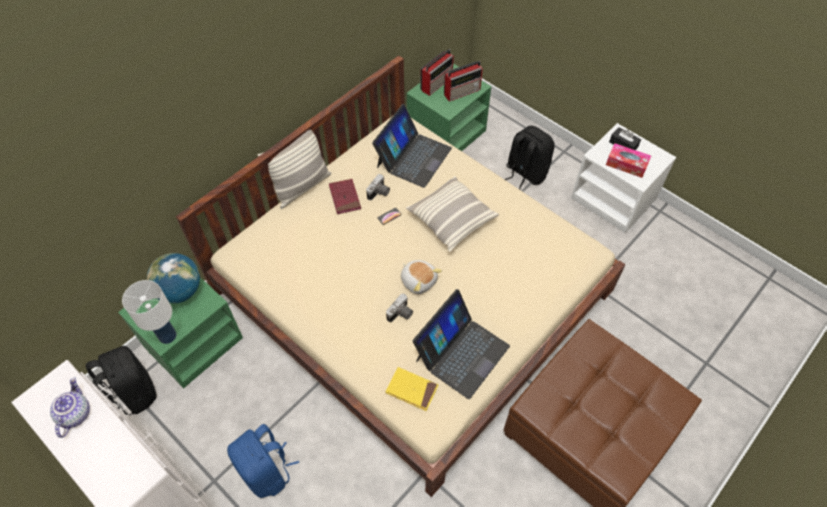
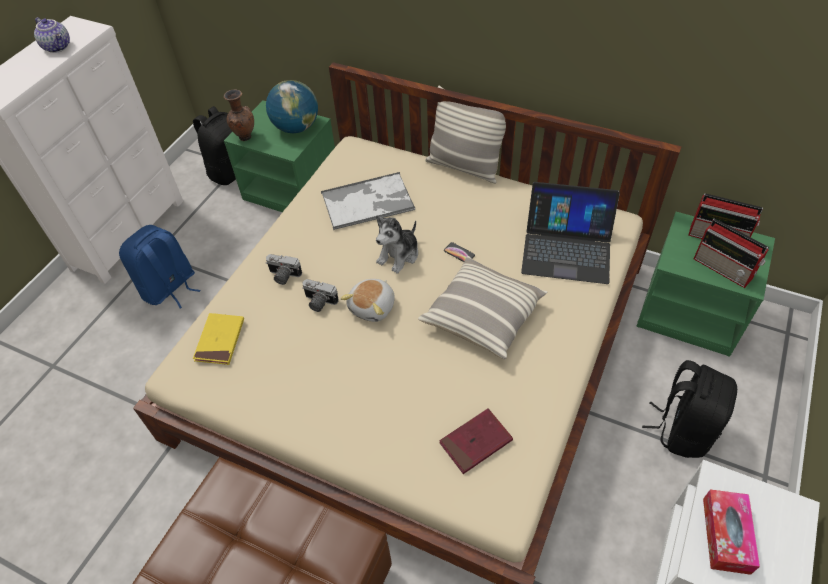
camera: 75 degrees right, 5 degrees down
teapot [50,377,90,438] -> teapot turned 60 degrees clockwise [34,17,70,53]
white table lamp [122,280,176,344] -> brown vase [224,89,254,141]
red book [329,179,361,214] -> red book moved to [439,408,513,474]
camera [366,174,390,200] -> camera moved to [266,254,302,285]
laptop [413,289,510,399] -> none
black tissue box [609,127,641,150] -> none
none -> tray [321,172,415,230]
none -> plush toy [376,215,418,273]

